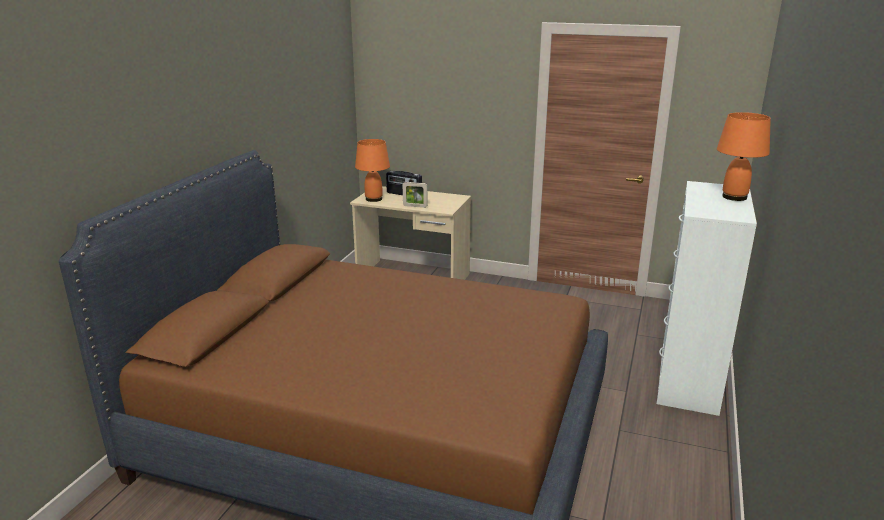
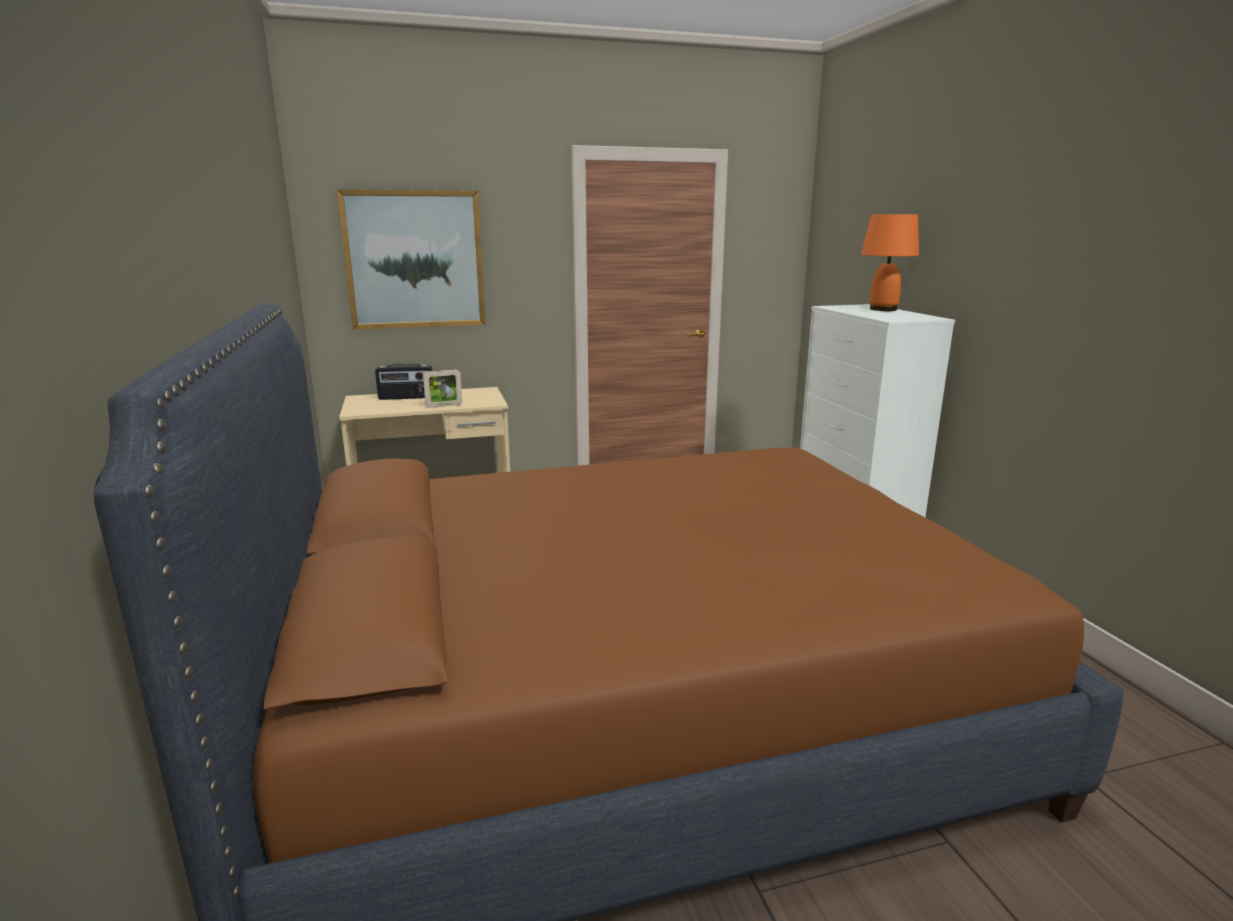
camera: 35 degrees left, 5 degrees down
orange table lamp [355,139,390,202] -> none
none -> picture [337,189,486,330]

